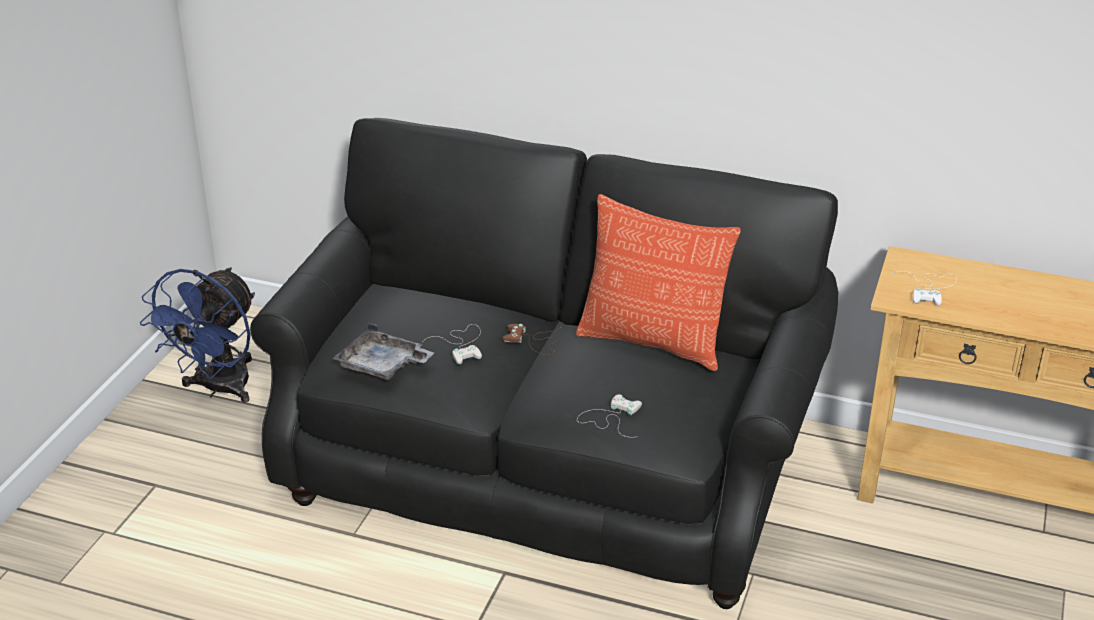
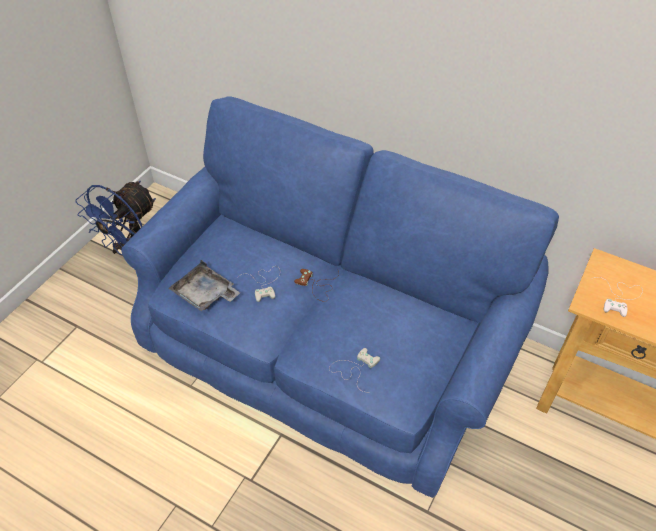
camera: 10 degrees right, 15 degrees up
black sofa [250,118,838,609] -> blue sofa [121,96,559,498]
orange pillow [576,194,741,371] -> none

